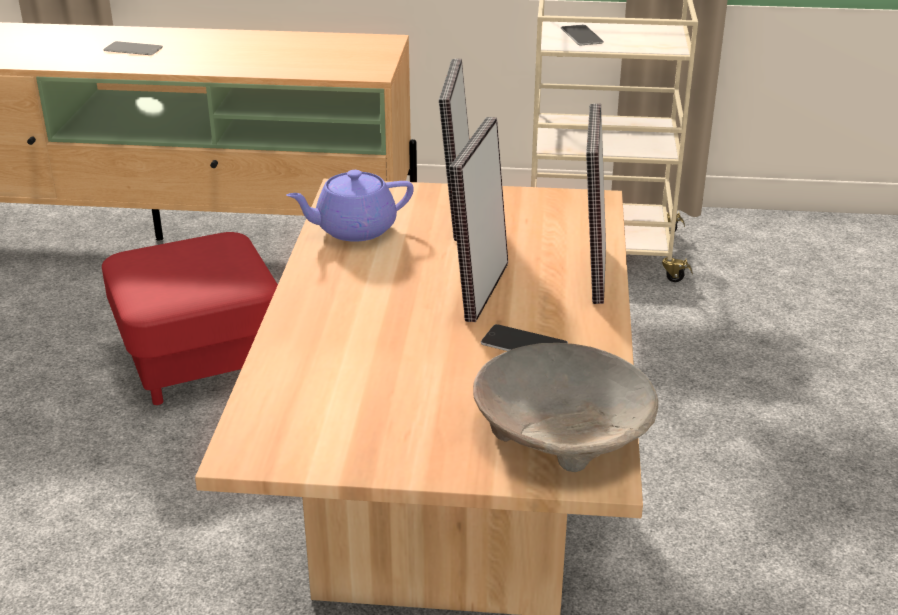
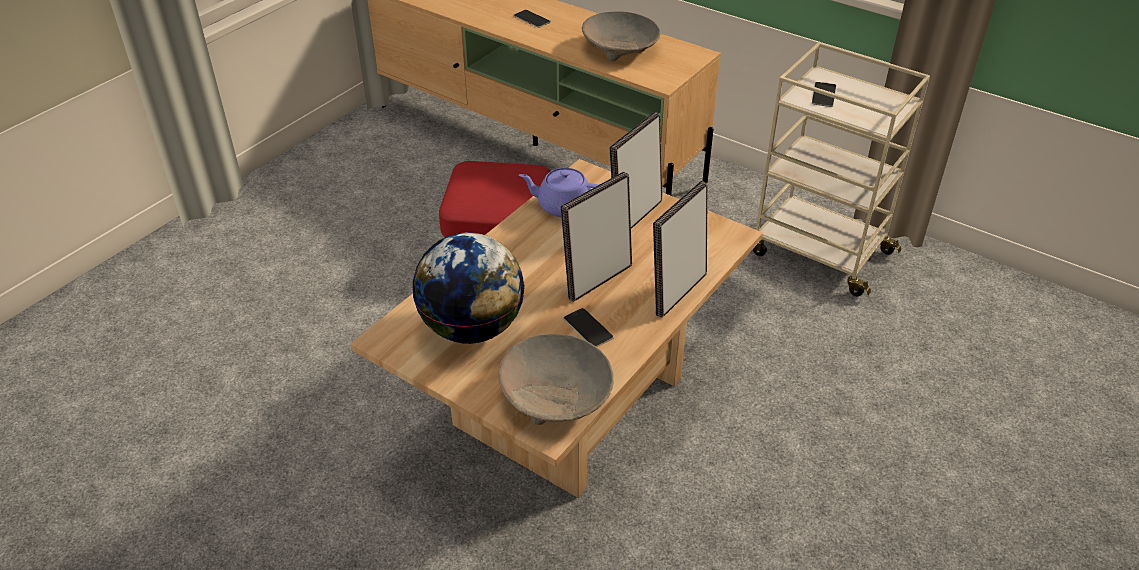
camera: 30 degrees right, 10 degrees up
none -> globe [412,233,525,344]
none -> beige bowl [582,11,661,61]

